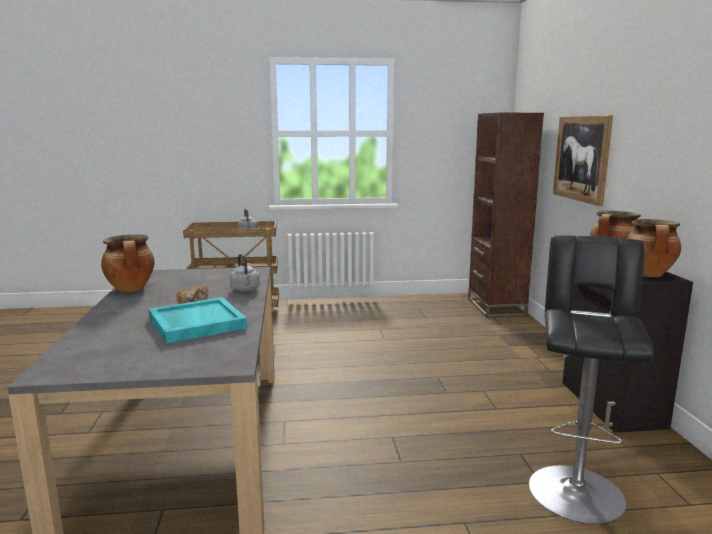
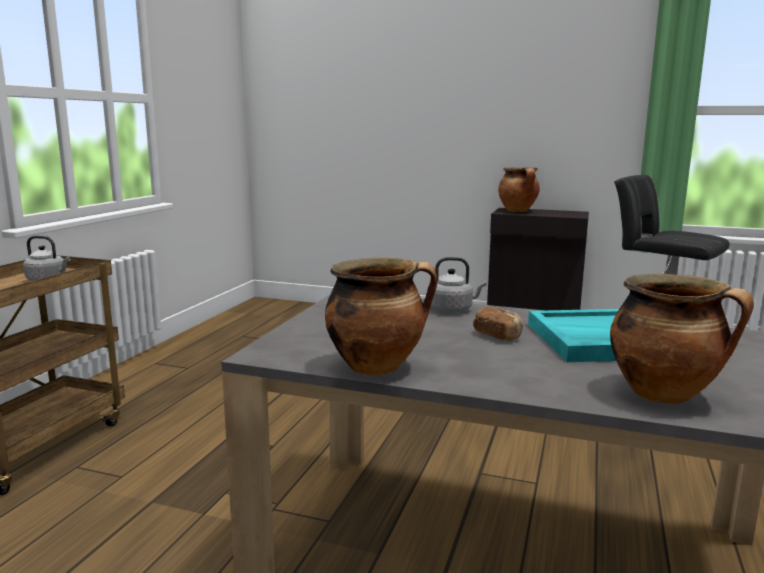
camera: 65 degrees left, 0 degrees up
brown bookcase [468,113,544,318] -> none
picture [553,115,613,206] -> none
cooking pot [626,219,681,277] -> cooking pot moved to [610,274,754,404]

